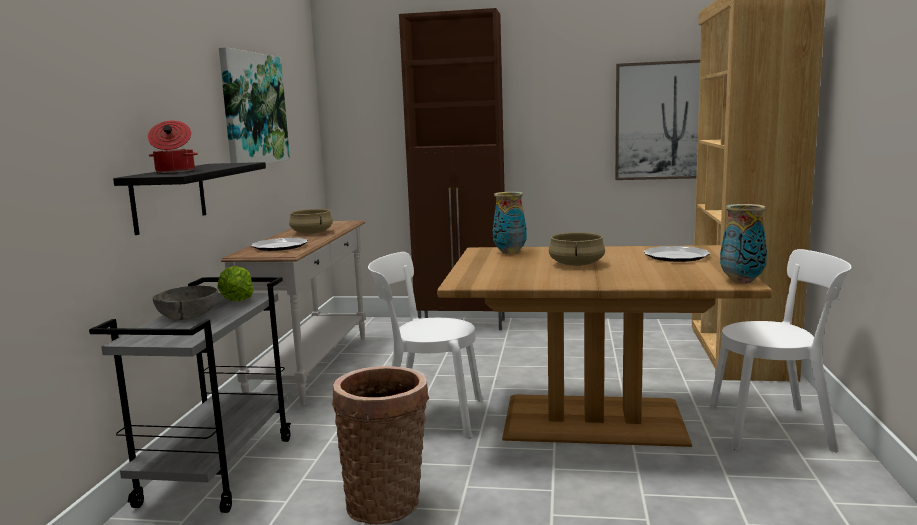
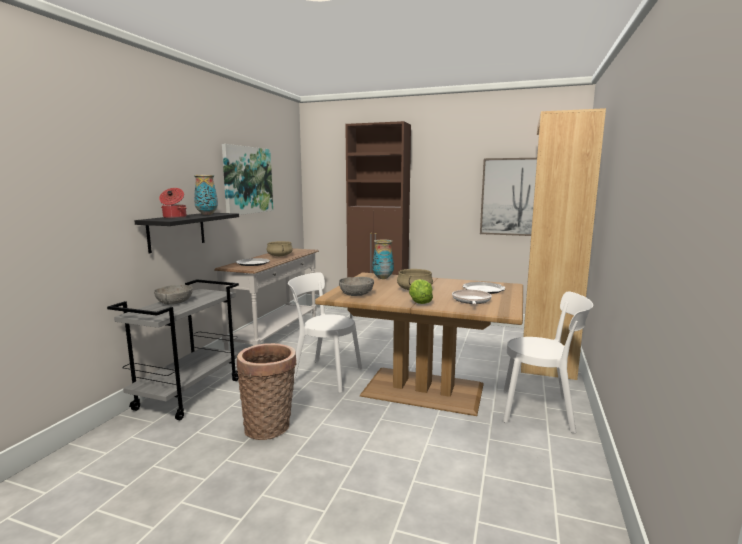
camera: 10 degrees right, 0 degrees up
lettuce [217,266,254,301] -> lettuce moved to [409,279,433,304]
vase [720,204,767,283] -> vase moved to [194,175,218,215]
none -> grey bowl [339,277,374,296]
none -> frying pan [452,290,492,304]

